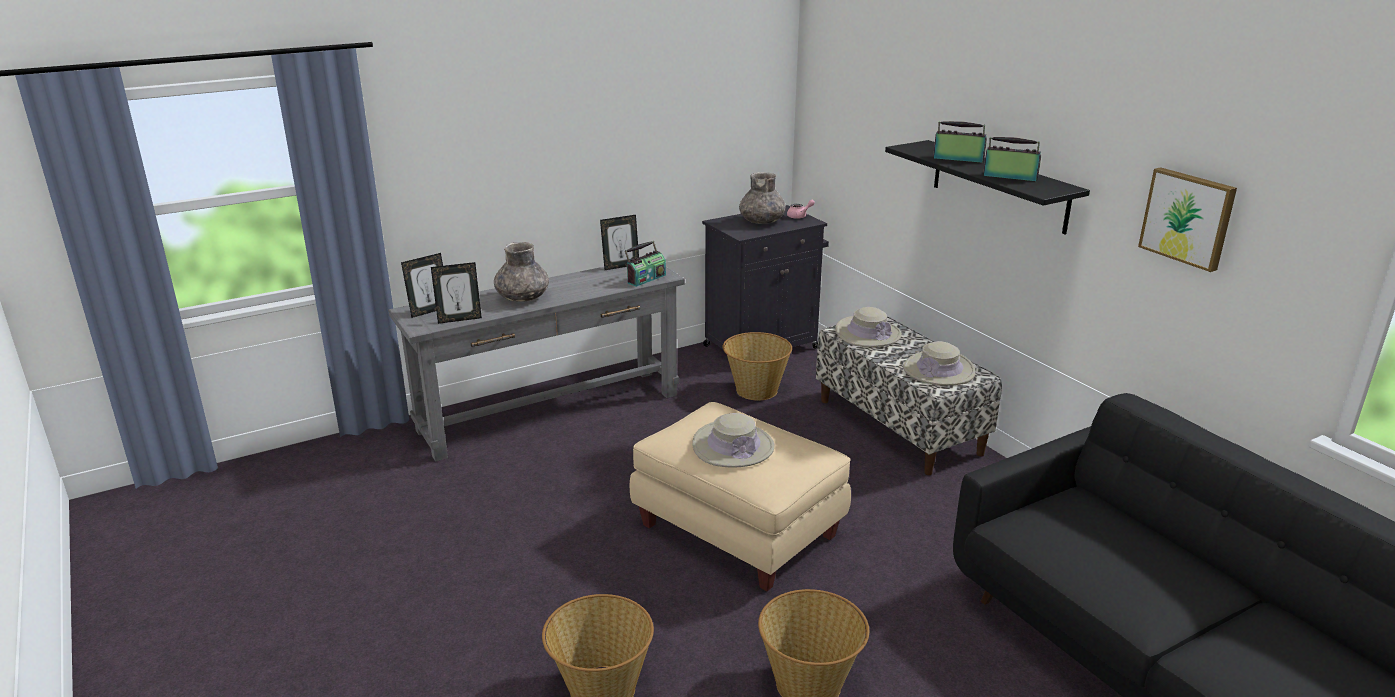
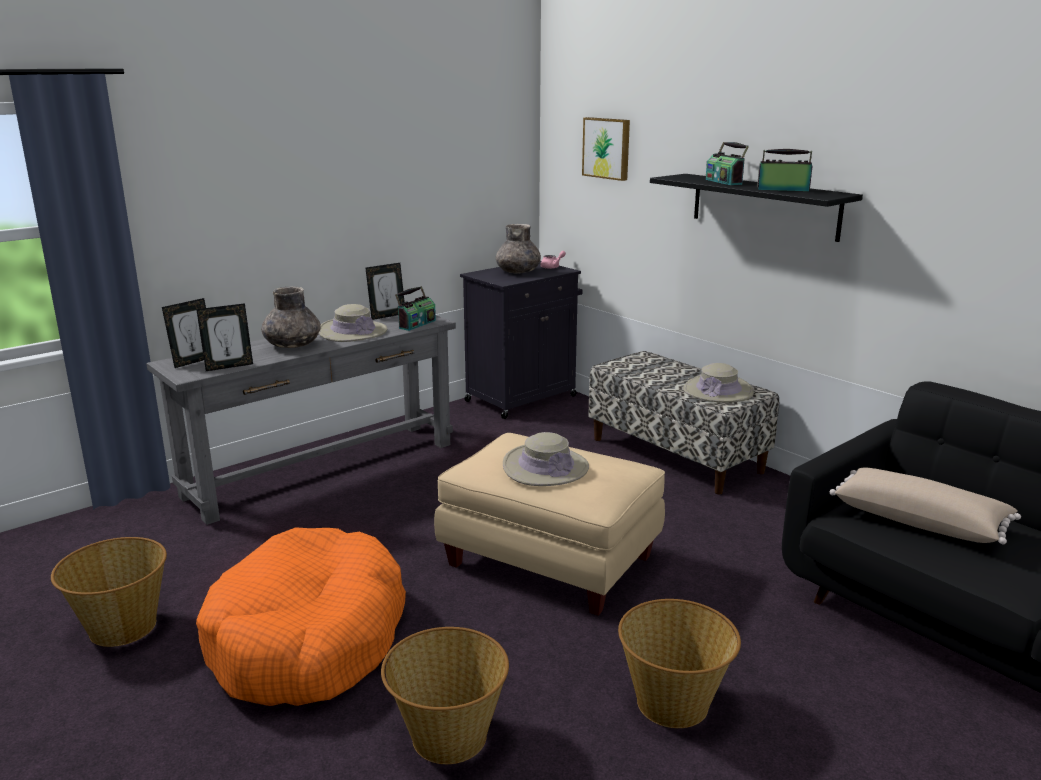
camera: 10 degrees left, 5 degrees down
basket [723,332,792,400] -> basket moved to [51,537,167,647]
beige hat [835,307,902,347] -> beige hat moved to [319,304,388,342]
radio [933,121,987,163] -> radio turned 120 degrees counterclockwise [705,142,749,185]
picture [1138,167,1237,272] -> picture moved to [582,117,630,181]
none -> orange dog bed [196,527,406,706]
none -> beige pillow [830,468,1021,544]

